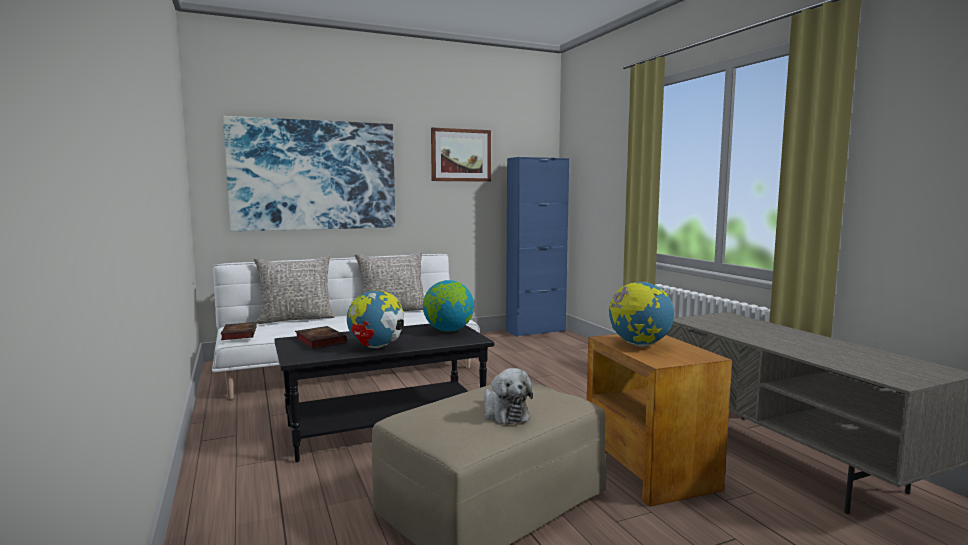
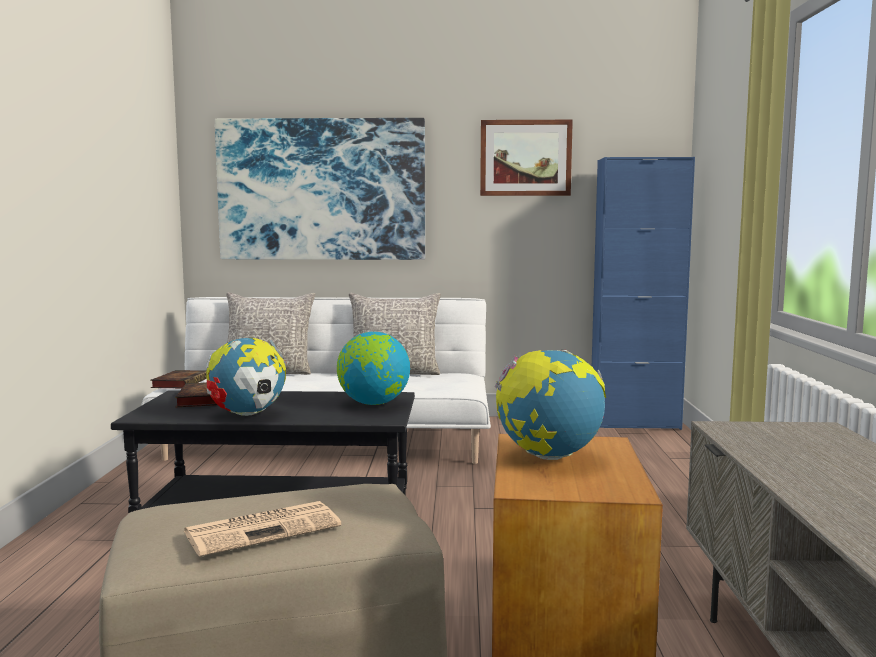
camera: 25 degrees right, 0 degrees up
plush toy [484,368,533,425] -> newspaper [184,501,341,557]

